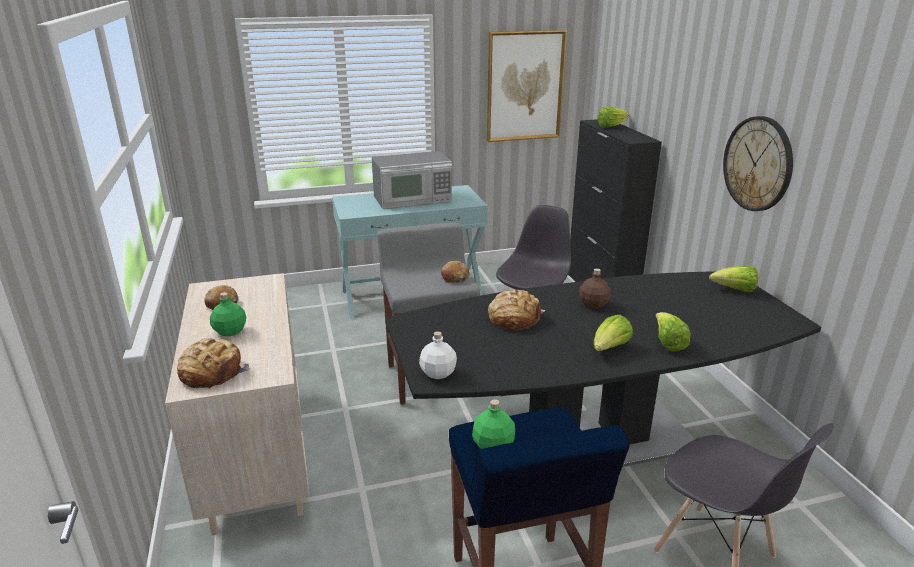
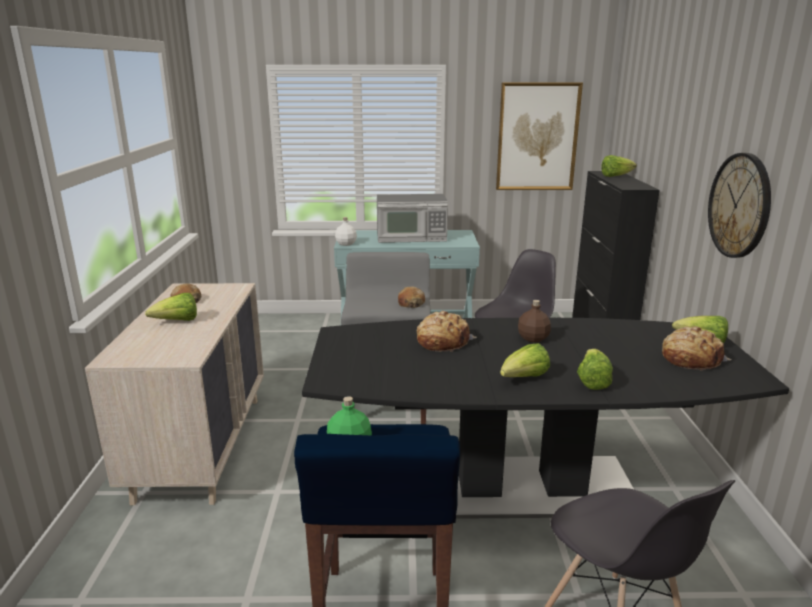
camera: 15 degrees right, 5 degrees down
bread [177,338,250,389] -> bread moved to [662,326,732,371]
green bottle [210,292,246,337] -> lettuce [145,293,197,321]
white bottle [419,331,457,379] -> white bottle moved to [335,217,357,246]

